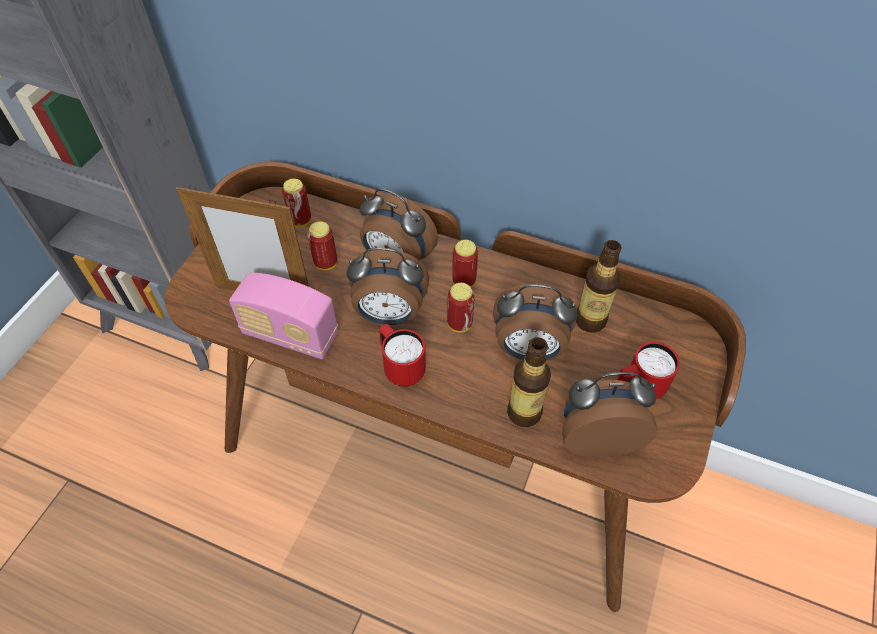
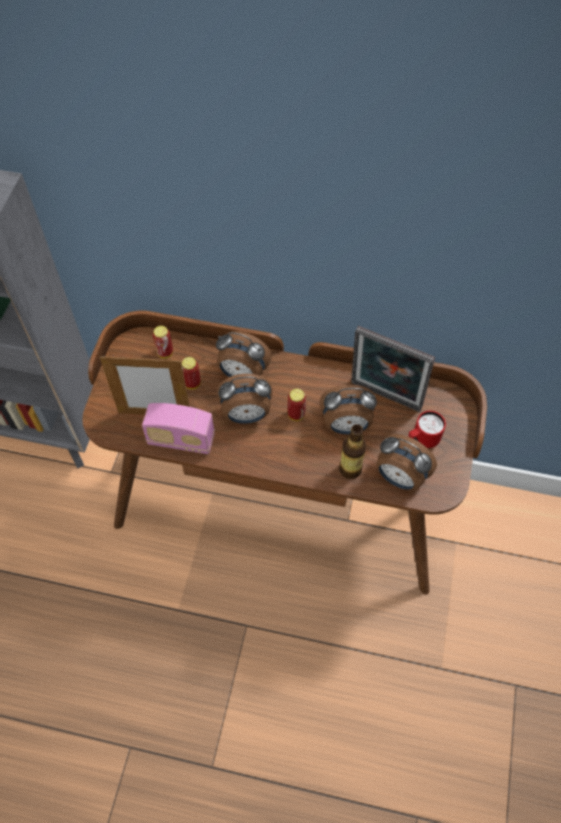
camera: 10 degrees left, 5 degrees up
red mug [379,324,426,387] -> none
can [452,240,478,287] -> none
alarm clock [562,372,658,458] -> alarm clock turned 135 degrees counterclockwise [376,434,437,490]
bottle [576,240,621,333] -> picture frame [351,326,435,412]

